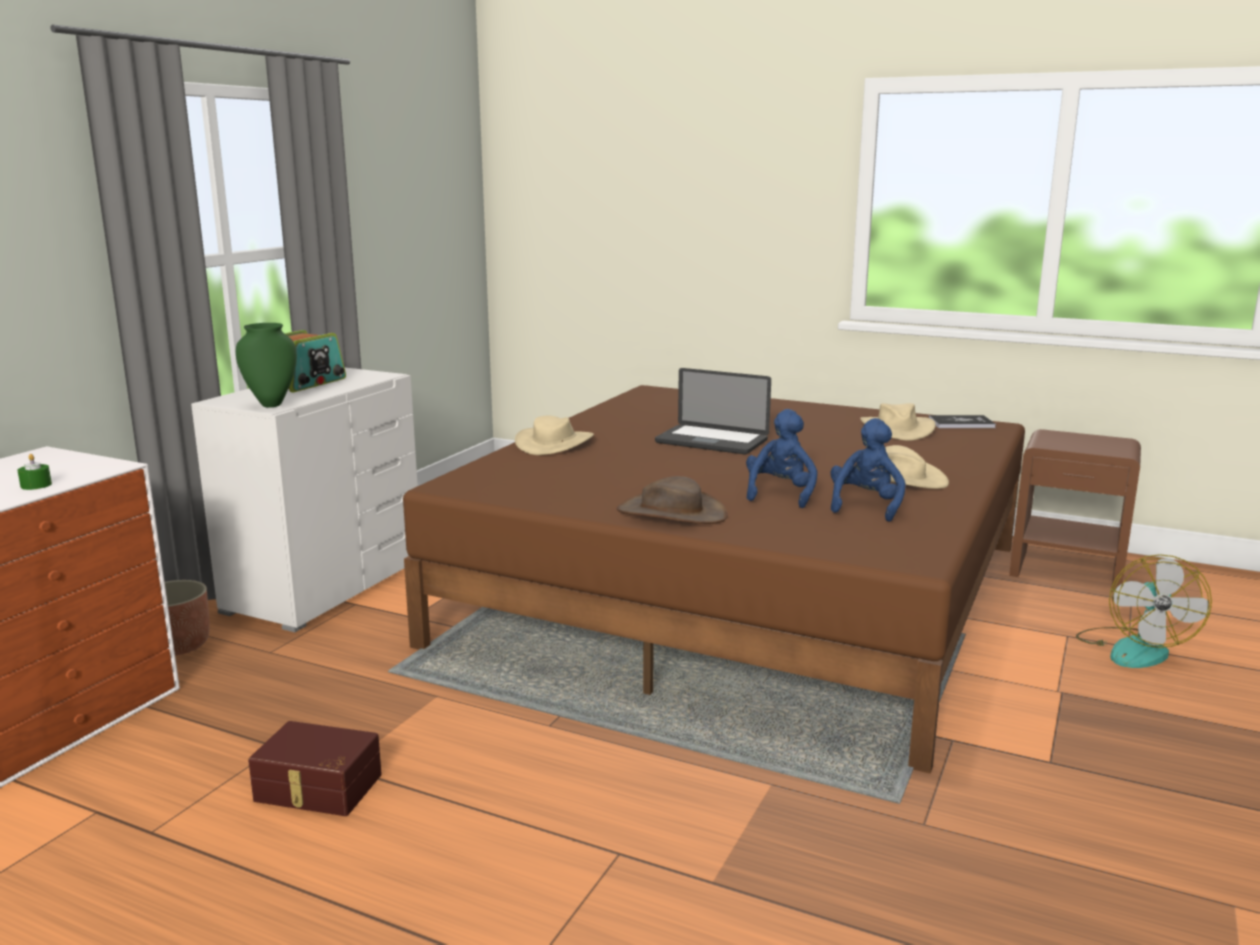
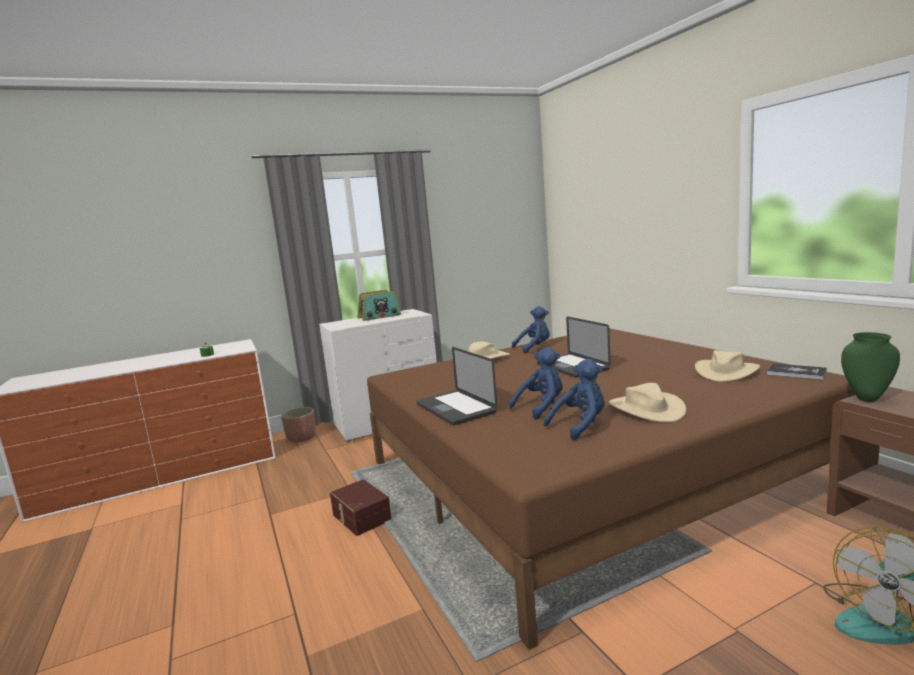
camera: 40 degrees right, 5 degrees down
green vase [236,323,297,408] -> green vase moved to [841,332,900,402]
brown storage box [248,721,382,816] -> brown storage box moved to [330,479,392,536]
brown hat [617,476,727,524] -> laptop [416,347,497,425]
none -> blue plush toy [512,306,550,353]

